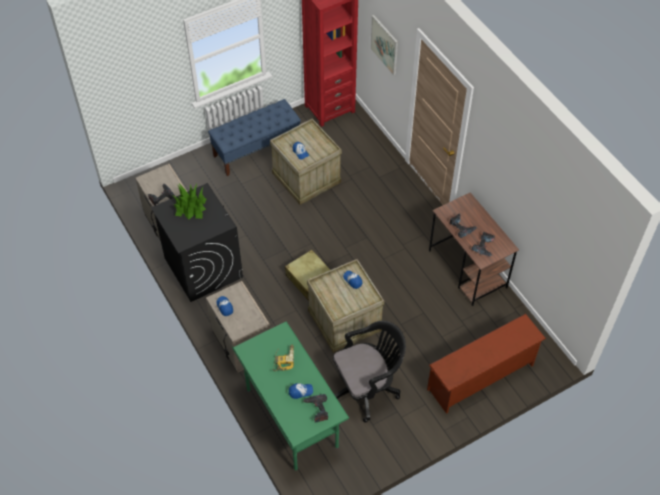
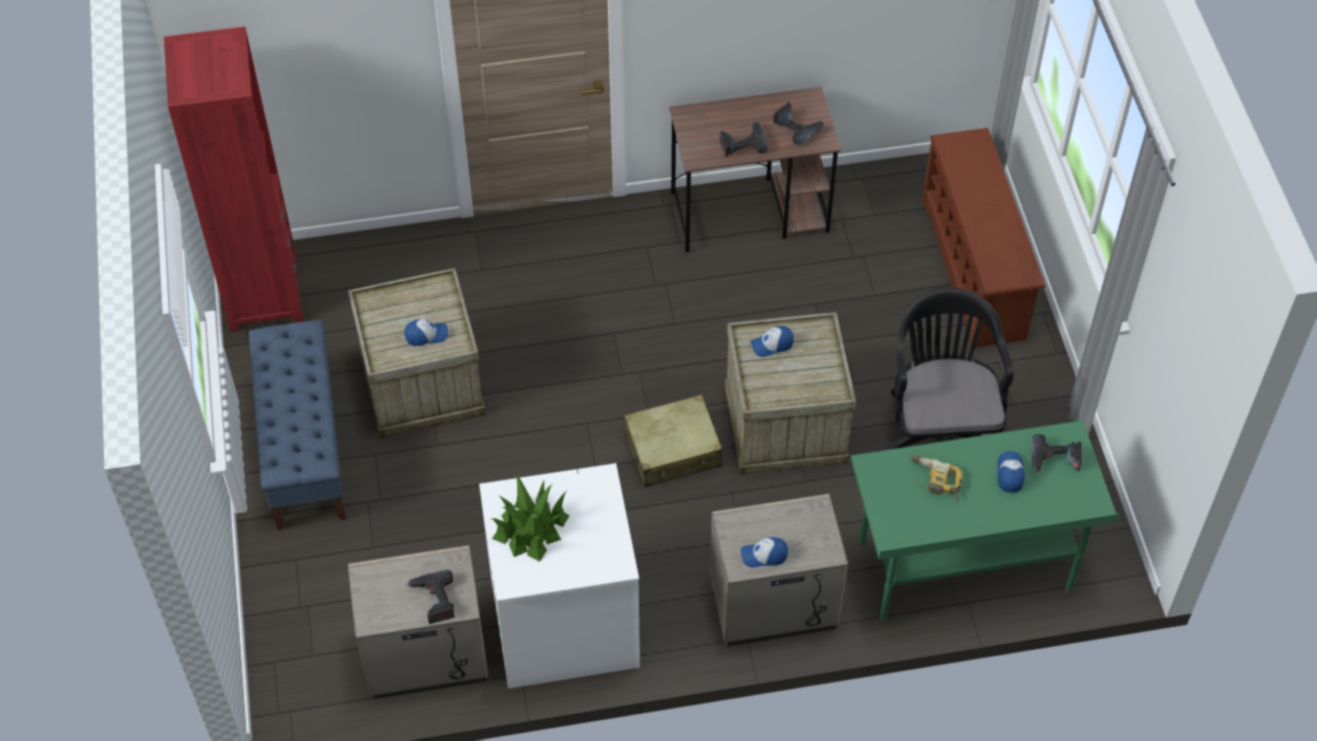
camera: 70 degrees left, 0 degrees up
black washing machine [151,183,243,302] -> white washing machine [479,463,640,689]
picture [370,15,398,75] -> none

